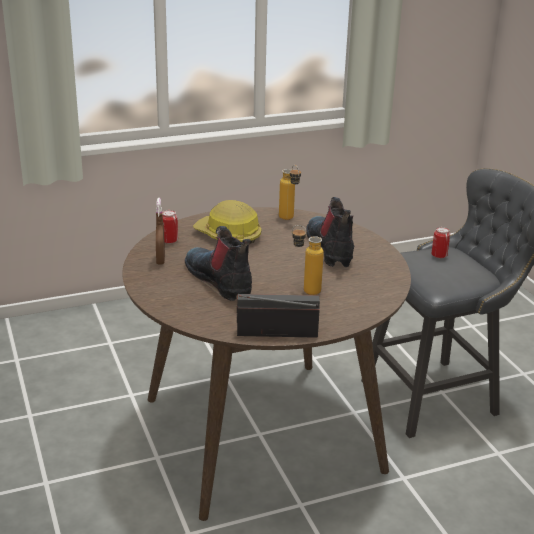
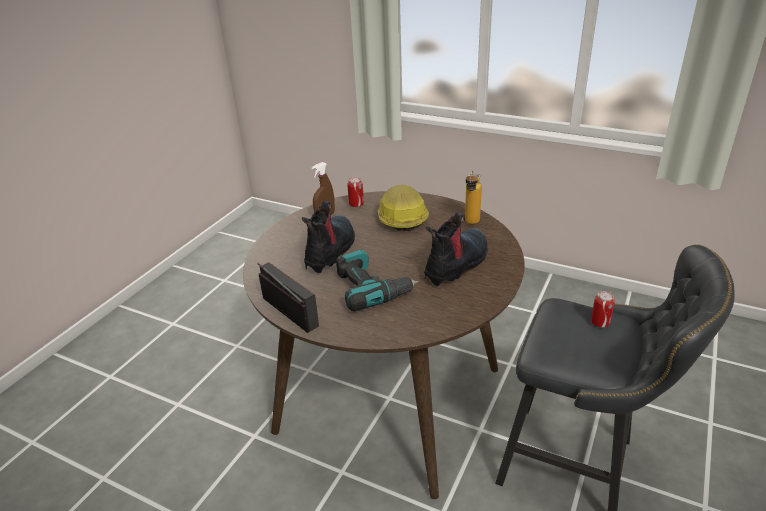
camera: 50 degrees right, 5 degrees up
bottle [292,225,324,295] -> power drill [336,250,419,311]

